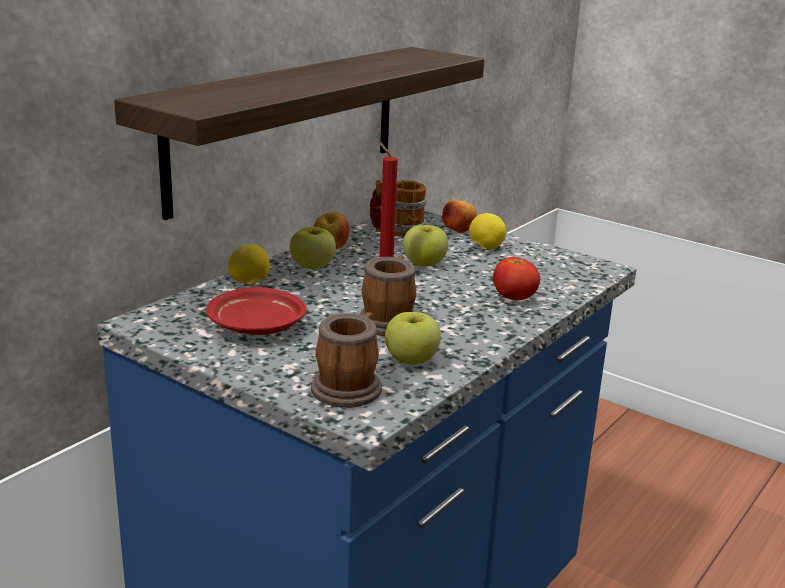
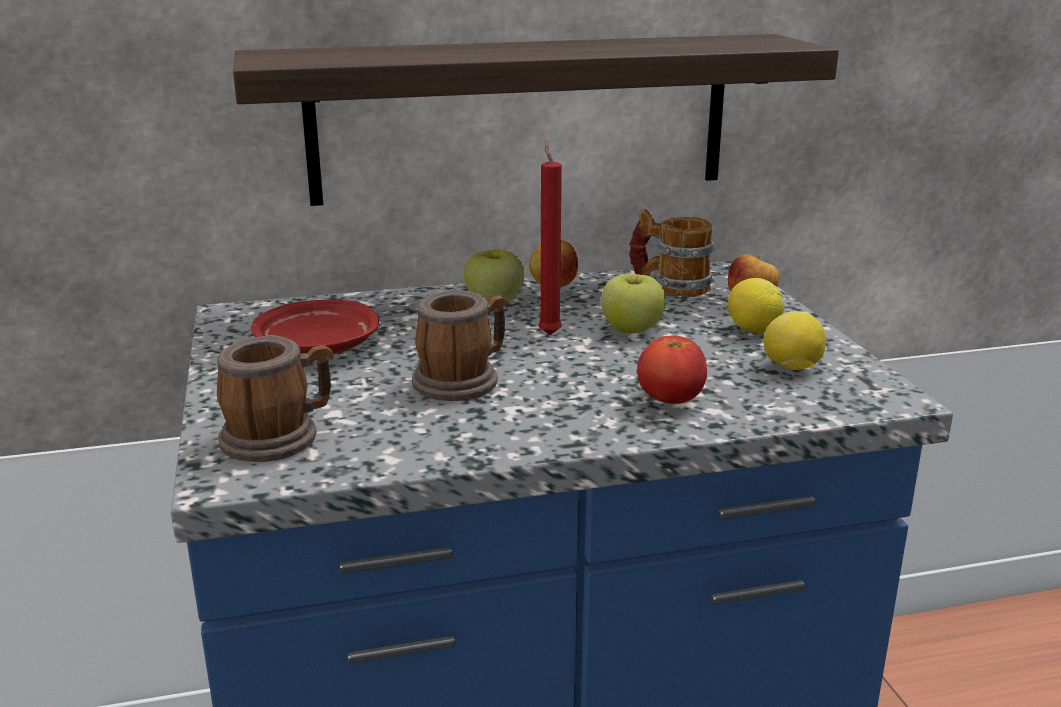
camera: 40 degrees right, 0 degrees up
lemon [228,244,270,284] -> lemon moved to [764,311,826,370]
apple [385,312,441,365] -> none

